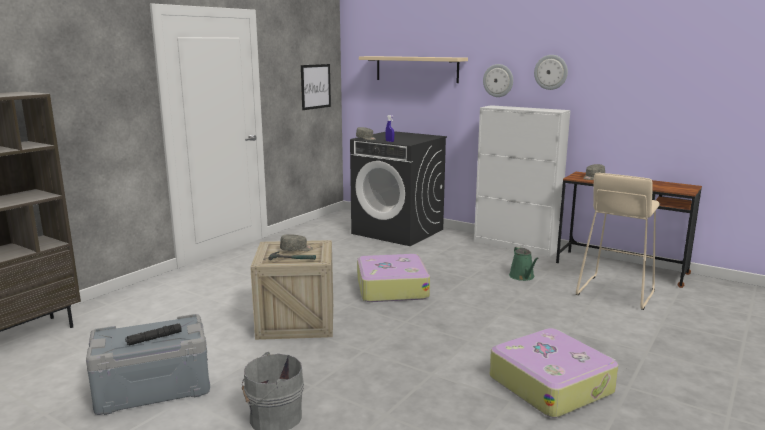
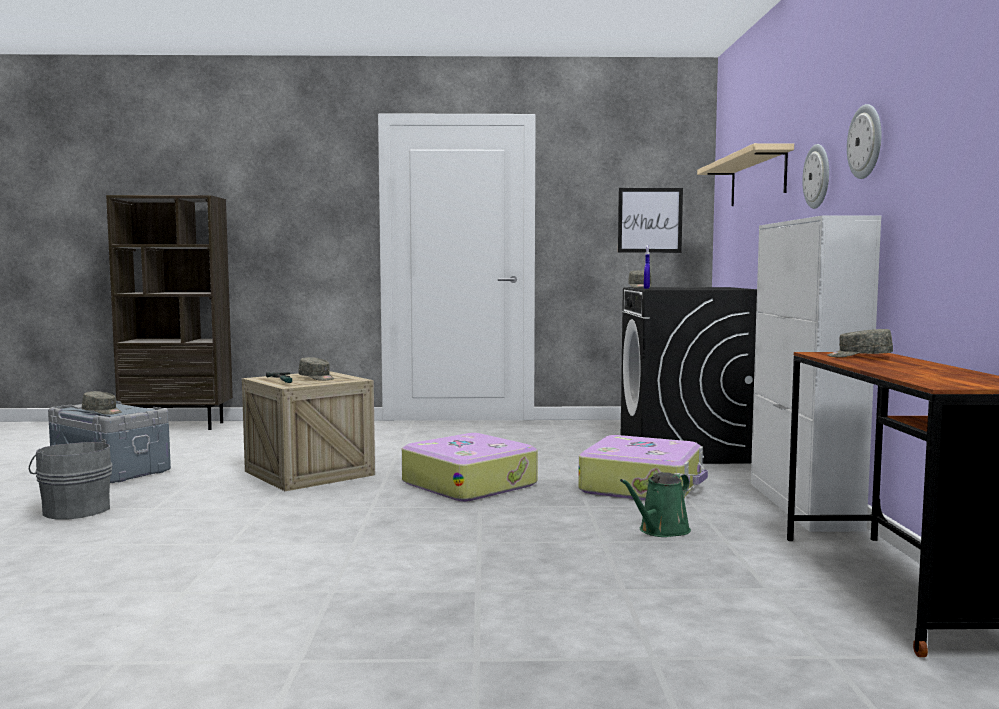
camera: 55 degrees right, 10 degrees down
black flashlight [125,323,182,346] -> grey cap [82,391,122,415]
suitcase [490,328,619,418] -> suitcase moved to [578,435,708,500]
beige stool [576,173,660,310] -> none

